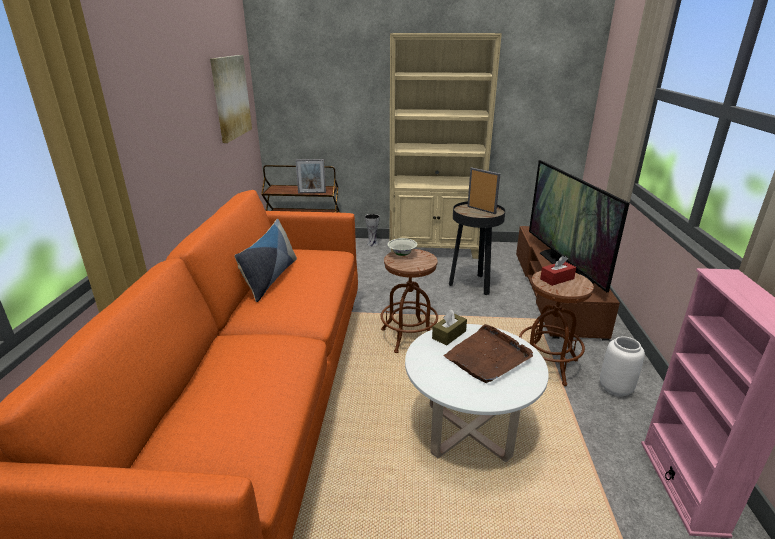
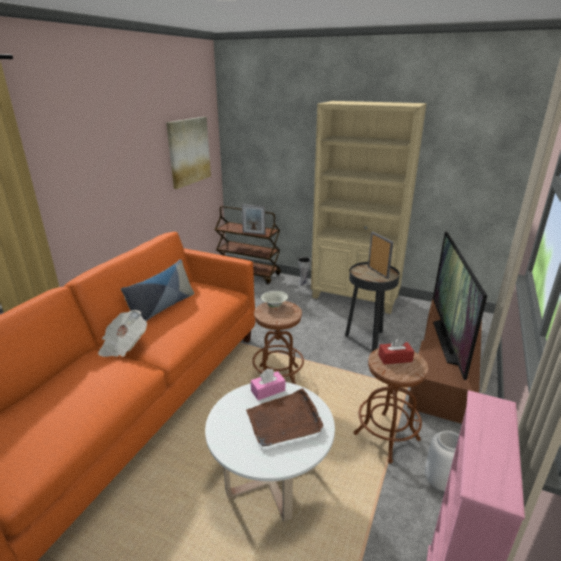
camera: 20 degrees right, 0 degrees up
brown tissue box [432,310,467,346] -> pink tissue box [251,369,285,400]
none -> newspaper [98,310,147,357]

